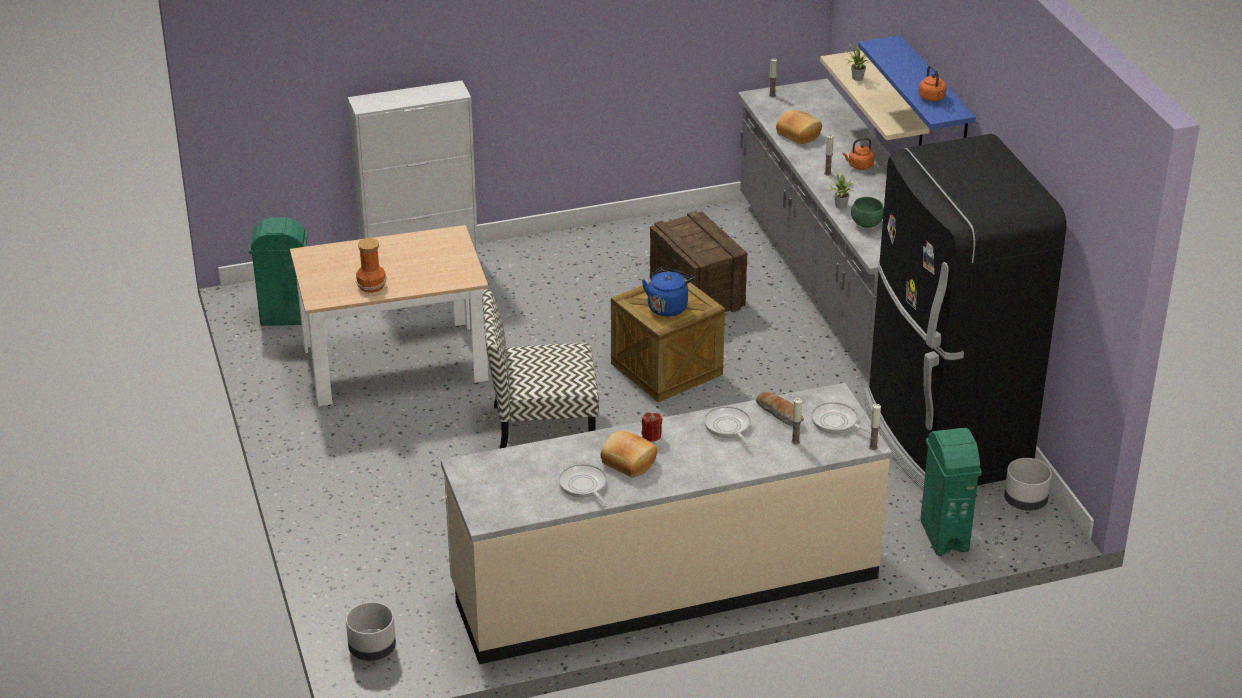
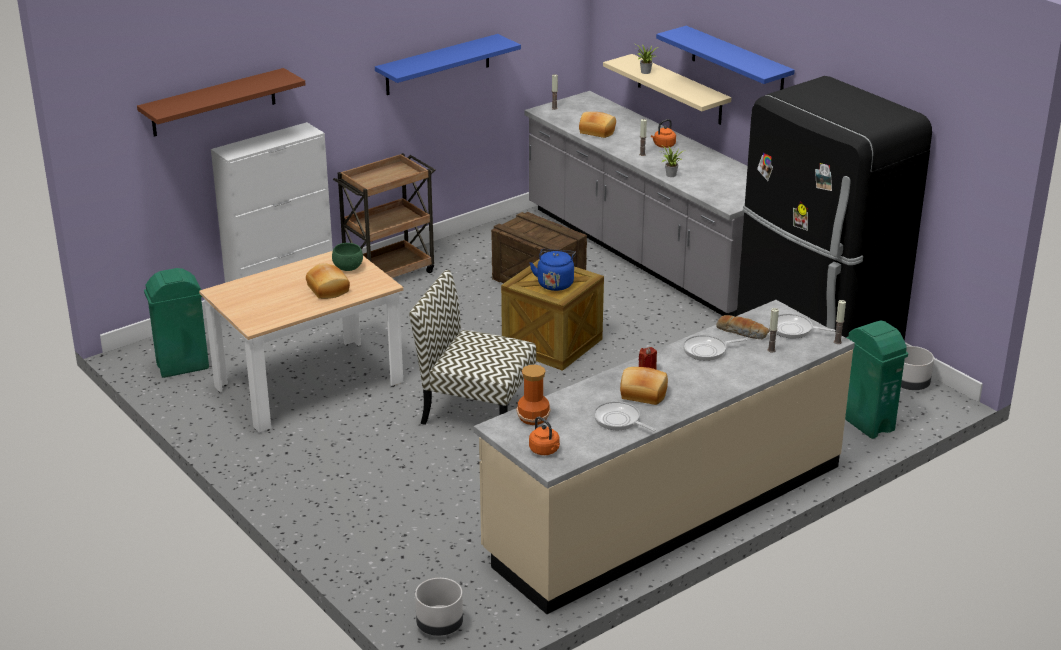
camera: 20 degrees left, 5 degrees down
vase [356,238,387,293] -> vase moved to [517,365,551,425]
chair [482,289,599,449] -> chair turned 45 degrees clockwise [409,270,536,425]
frying pan [704,406,751,447] -> frying pan turned 60 degrees counterclockwise [683,335,747,361]
green bowl [851,197,884,228] -> green bowl moved to [332,243,363,271]
orange kettle [919,66,946,101] -> orange kettle moved to [529,417,560,455]
none -> brown shelf [137,68,306,137]
none -> bread [306,263,350,299]
none -> brown cart [333,153,435,278]
none -> blue shelf [375,34,521,95]

